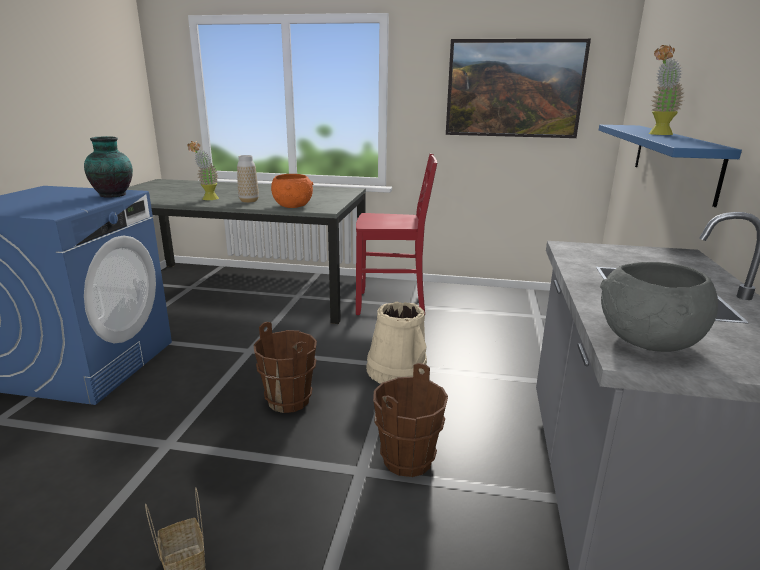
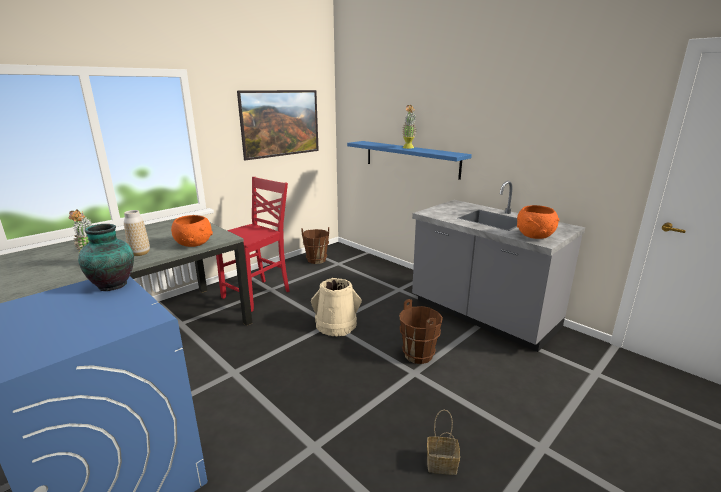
camera: 55 degrees left, 0 degrees up
brown bucket [254,322,317,413] -> brown bucket moved to [301,227,329,264]
grey bowl [600,262,718,352] -> orange bowl [517,205,559,239]

